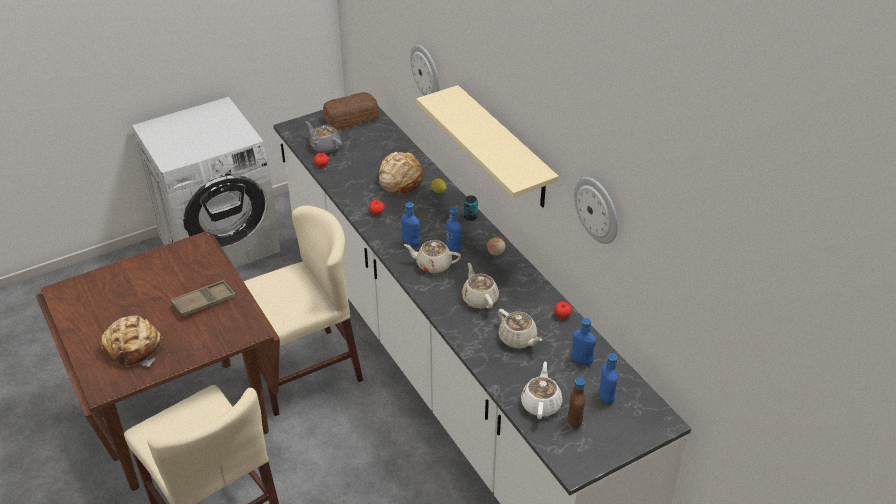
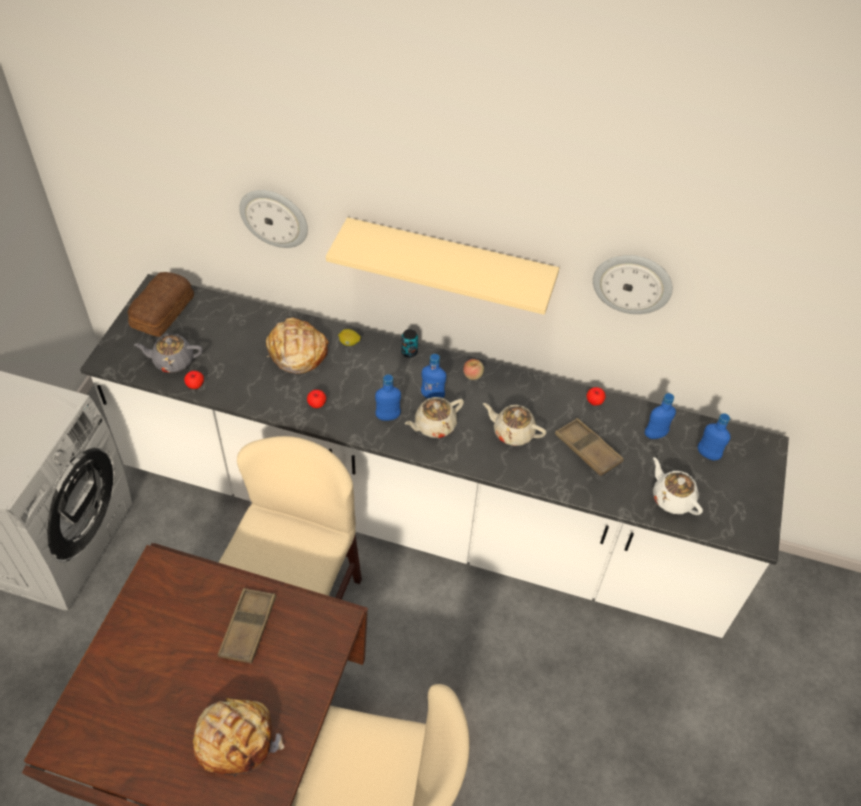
camera: 45 degrees left, 10 degrees up
beige teapot [498,309,542,348] -> brown tray [555,418,624,476]
brown bottle [568,378,585,429] -> none

